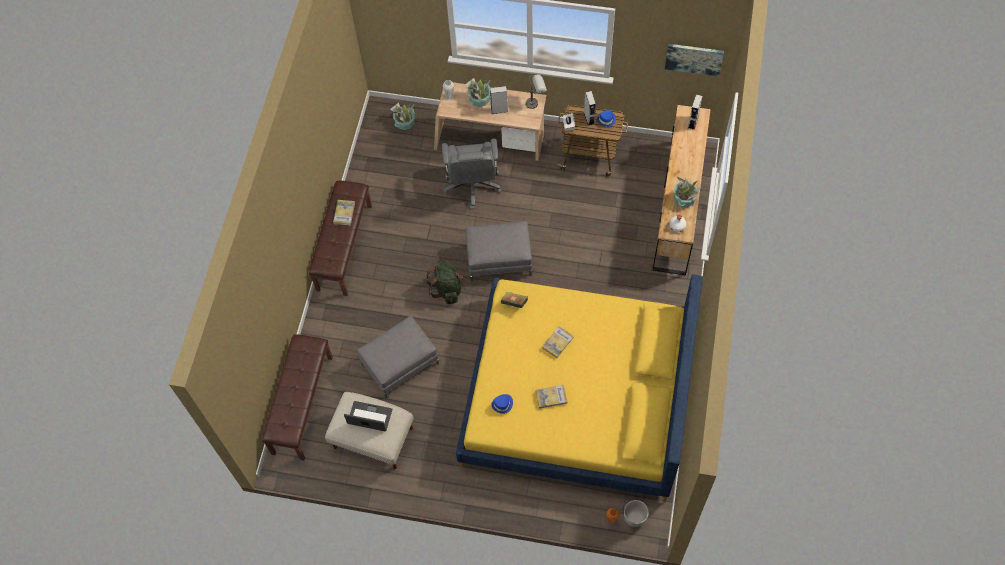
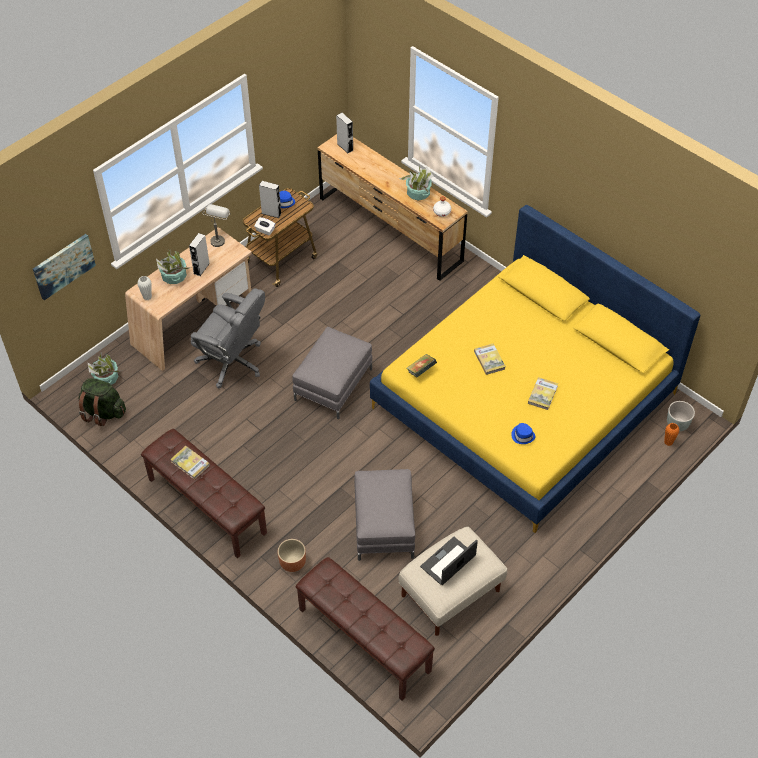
camera: 60 degrees left, 10 degrees down
green backpack [426,261,463,304] -> green backpack moved to [78,378,126,426]
picture [665,44,724,76] -> picture moved to [33,234,96,300]
none -> brown planter [278,539,306,572]

